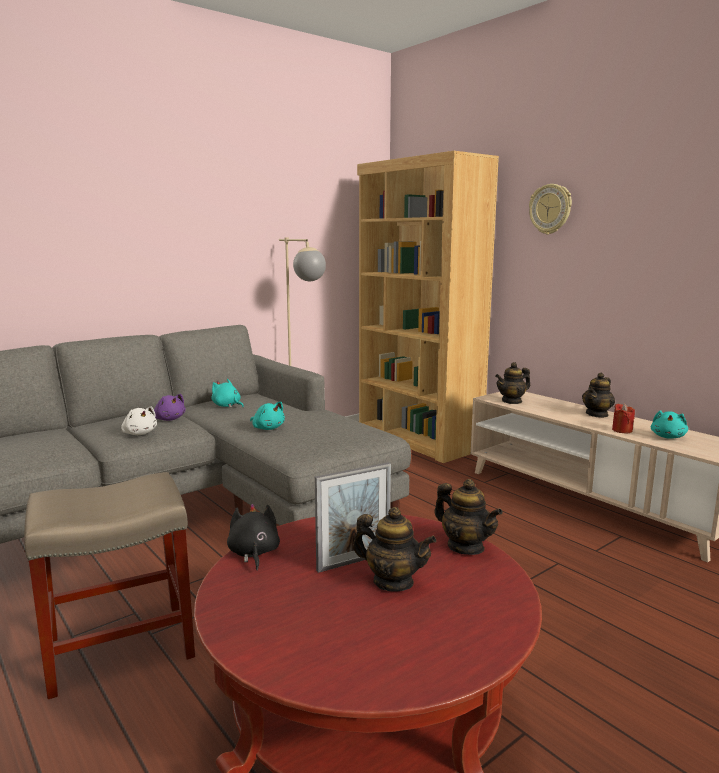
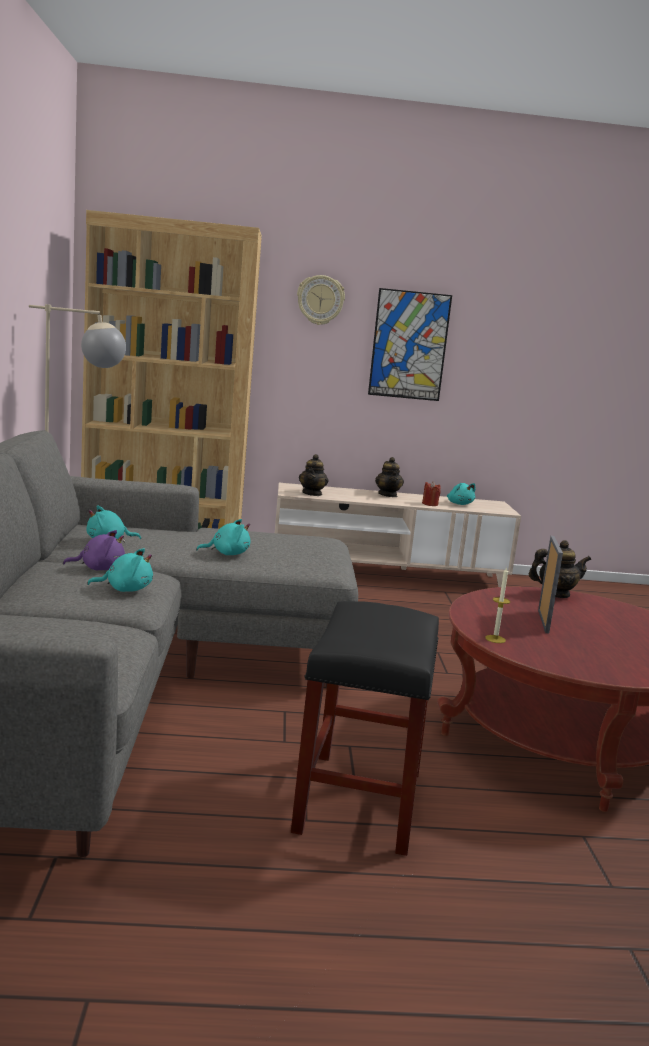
camera: 55 degrees left, 0 degrees up
beige stool [24,472,195,699] -> black stool [291,601,439,856]
white plush toy [121,406,157,435] -> turquoise plush toy [87,548,153,592]
black plush toy [227,504,280,571] -> candle [485,567,510,643]
teapot [353,507,436,592] -> none
none -> picture [368,288,452,401]

